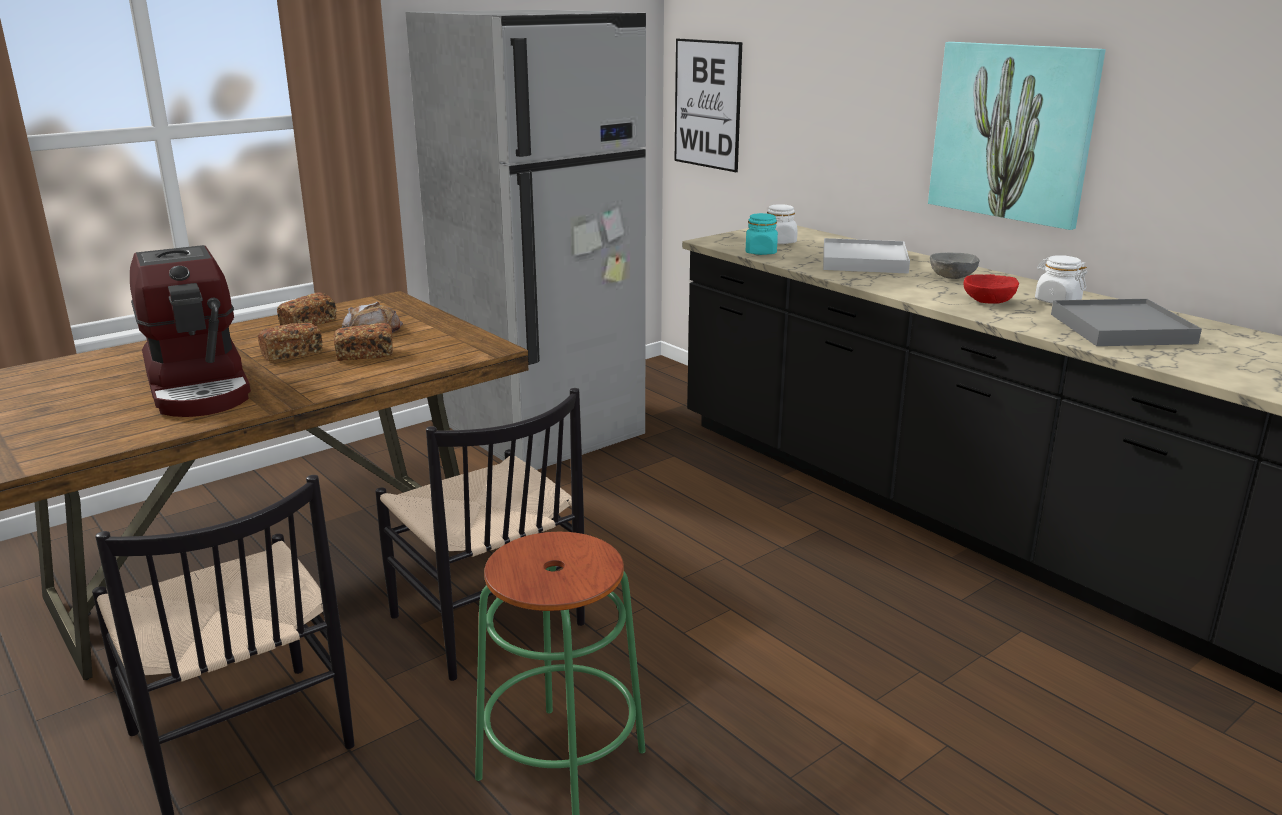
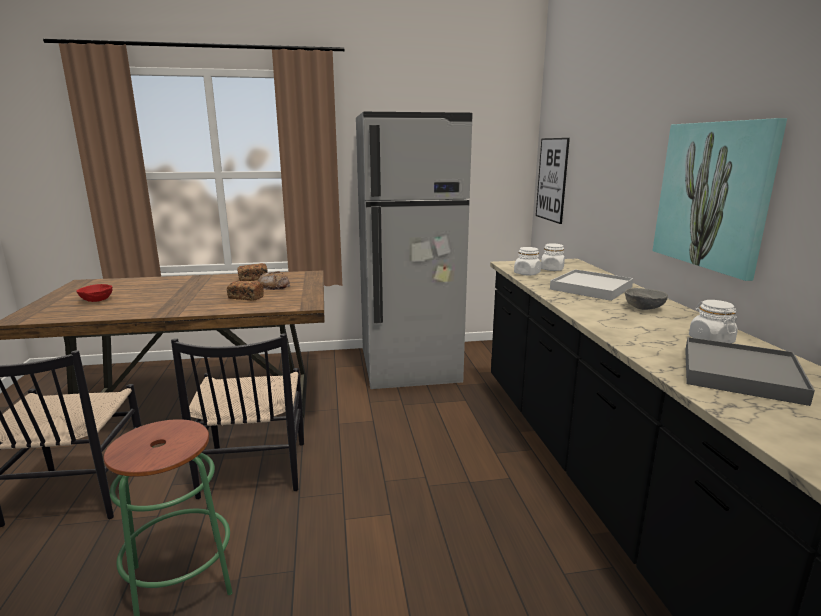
camera: 30 degrees right, 5 degrees down
coffee machine [130,245,251,417] -> none
bread [258,323,323,361] -> none
turquoise jar [746,213,778,255] -> white jar [514,247,541,275]
red bowl [964,274,1019,304] -> red bowl moved to [76,284,112,302]

